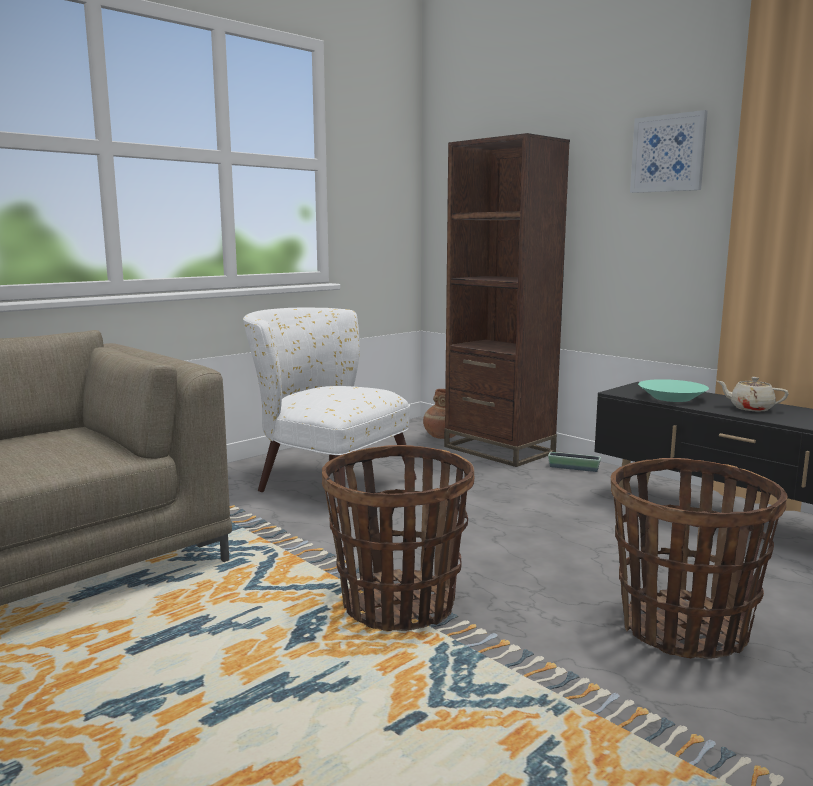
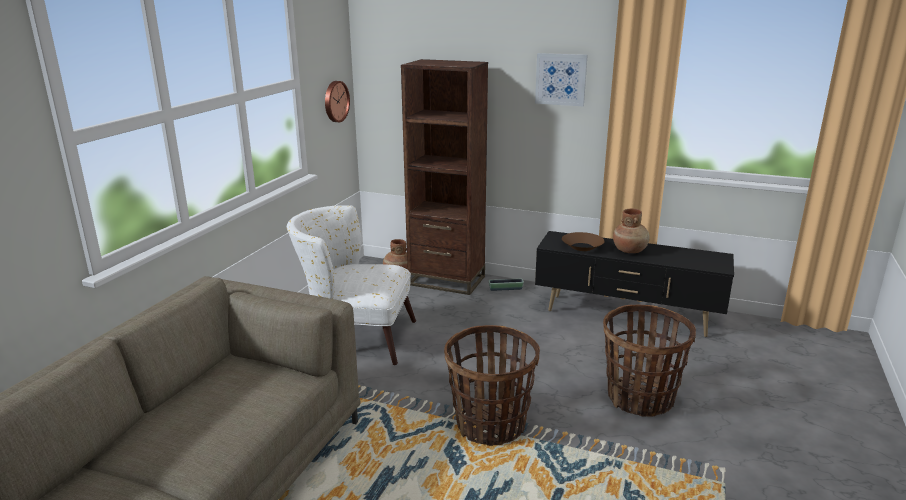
camera: 25 degrees left, 10 degrees up
turquoise bowl [638,379,709,402] -> brown bowl [562,232,605,251]
beige teapot [717,377,789,411] -> brown vase [613,208,650,253]
none -> wall clock [325,81,350,122]

